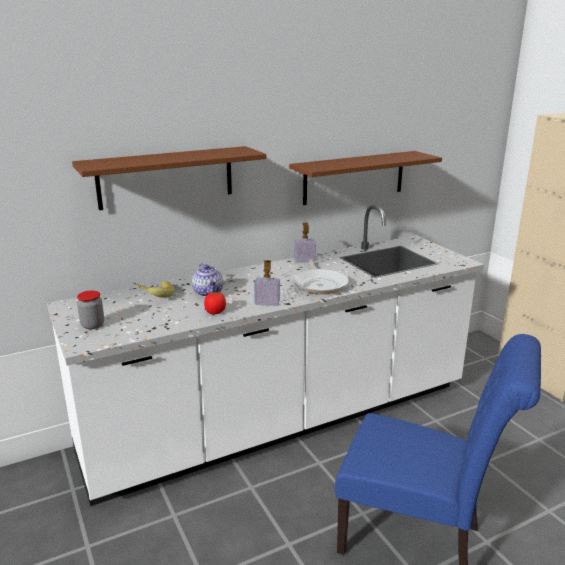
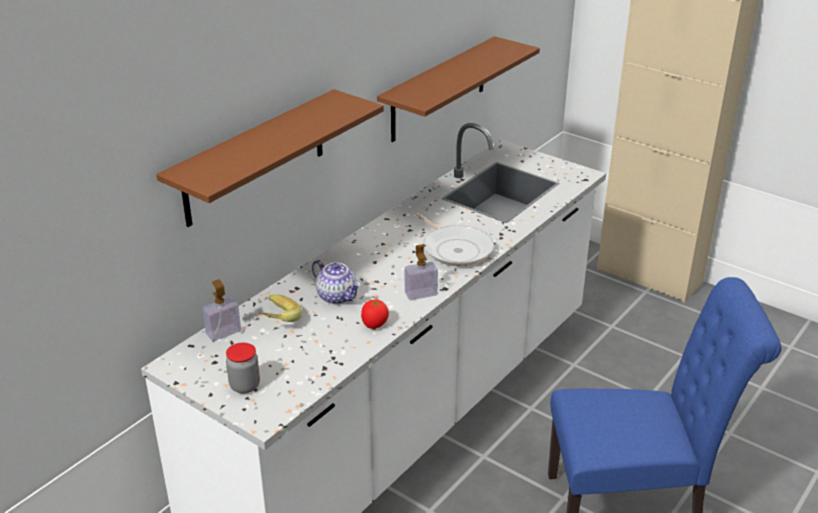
camera: 25 degrees left, 10 degrees up
soap dispenser [294,223,316,263] -> soap dispenser moved to [202,279,241,342]

